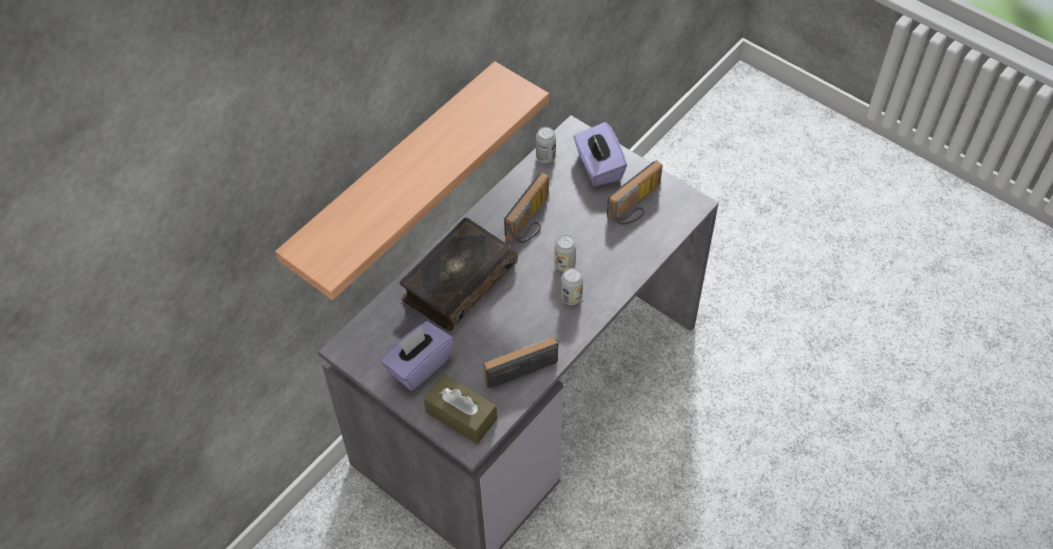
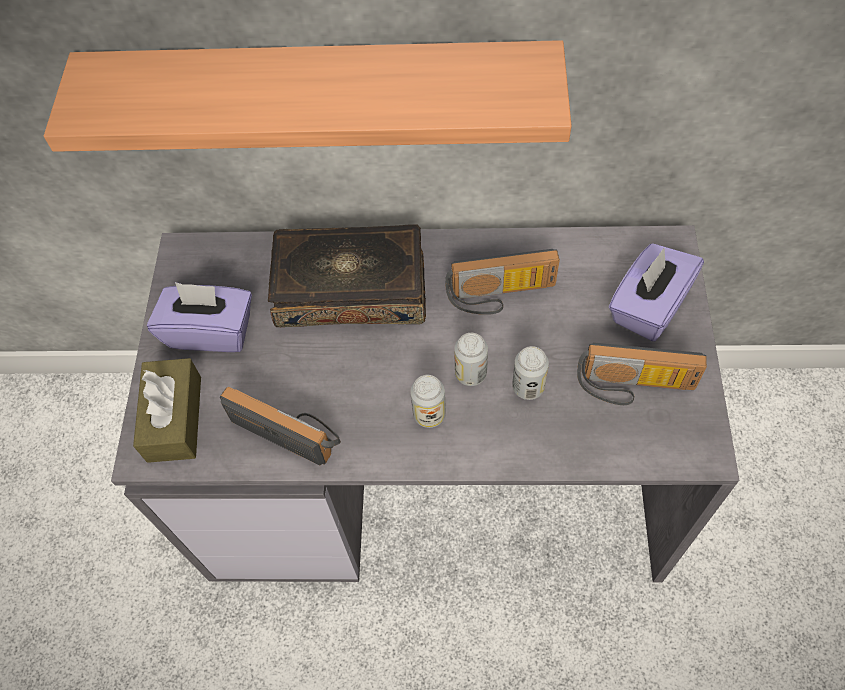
camera: 55 degrees right, 5 degrees up
can [536,127,556,163] -> can moved to [512,346,549,400]

